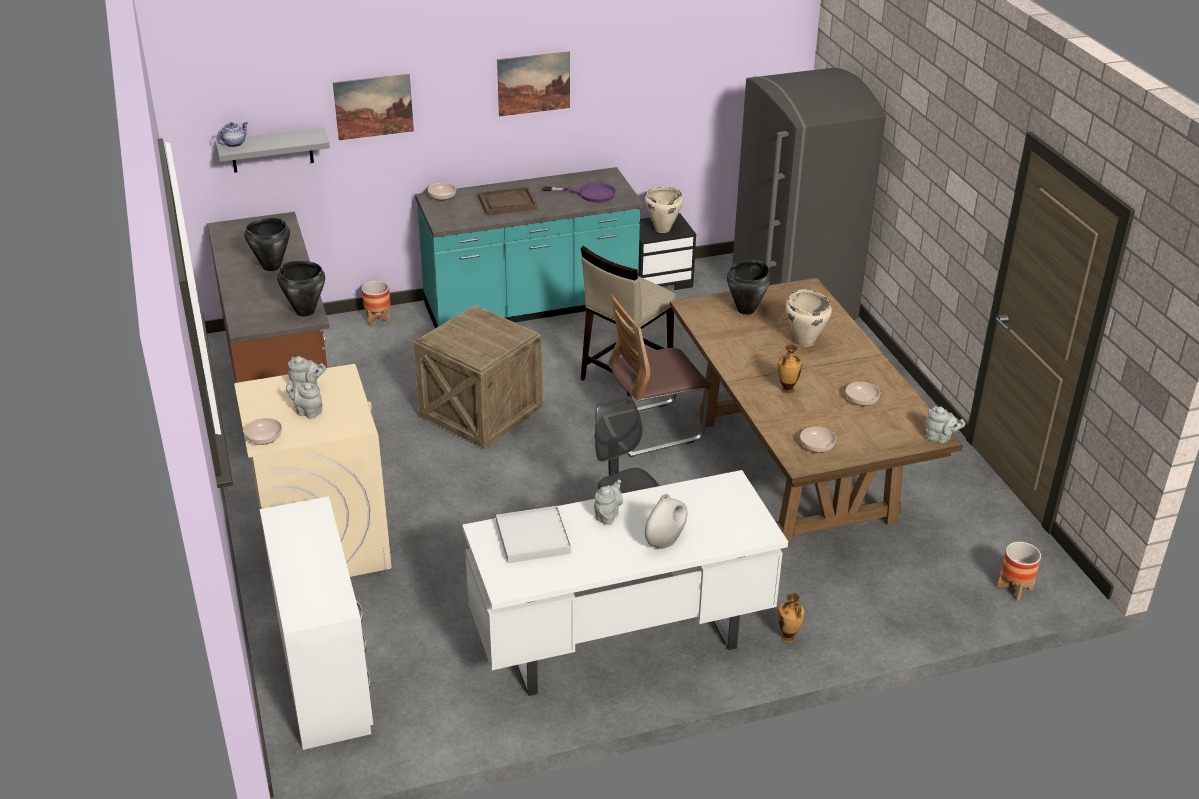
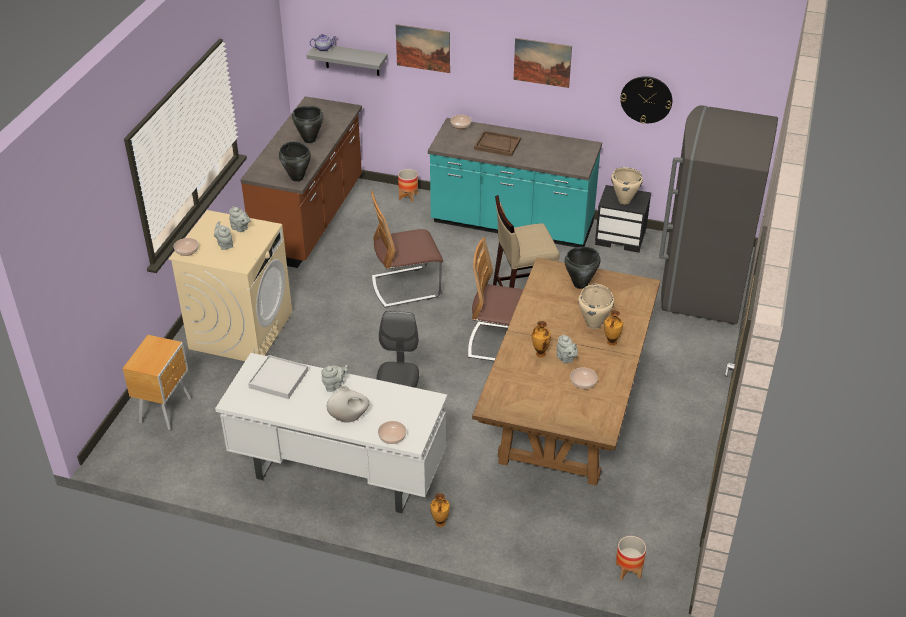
camera: 35 degrees right, 5 degrees up
white desk [260,496,373,750] -> brown nightstand [122,335,191,430]
crate [413,305,543,449] -> chair [371,191,443,308]
purple frying pan [543,183,616,203] -> none
bowl [800,427,836,453] -> bowl moved to [378,421,406,444]
grey teapot [925,406,966,443] -> grey teapot moved to [556,334,578,363]
none -> vase [604,310,623,346]
none -> wall clock [620,76,672,124]

